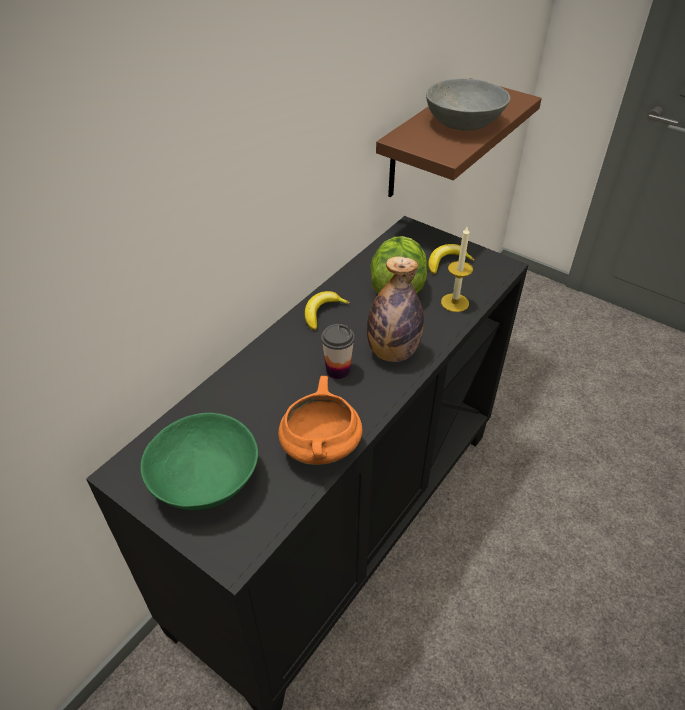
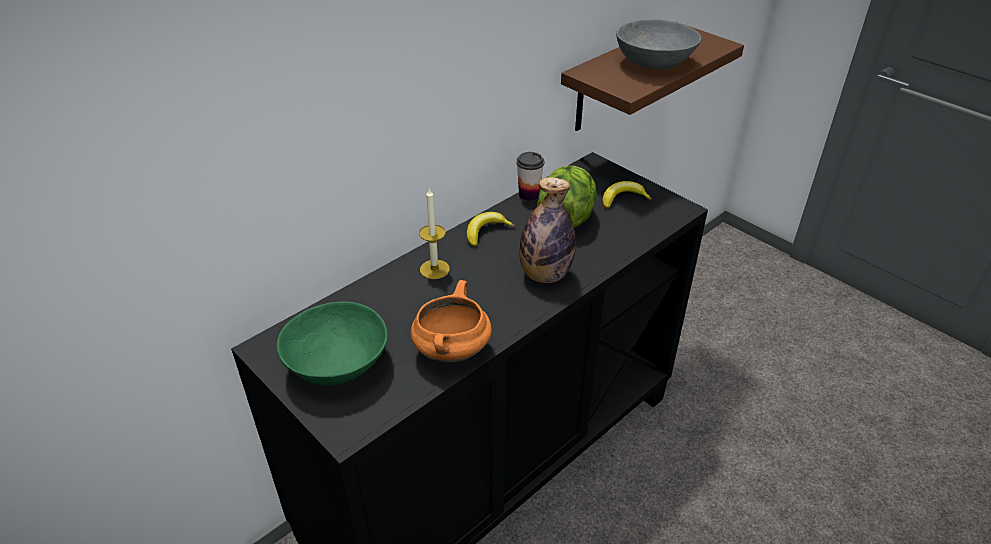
camera: 10 degrees right, 5 degrees down
cup [321,324,355,379] -> cup moved to [516,152,544,201]
candle [441,225,473,312] -> candle moved to [419,187,450,279]

